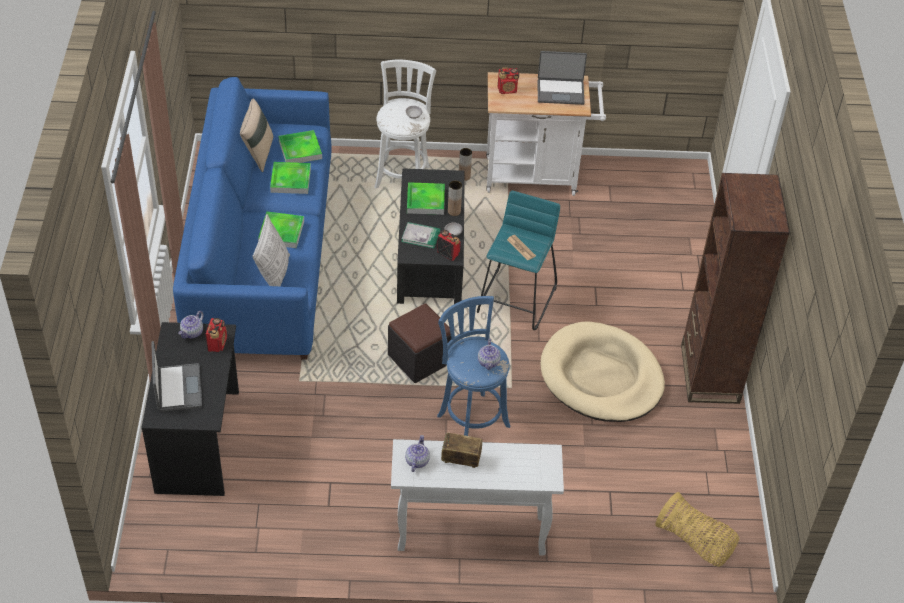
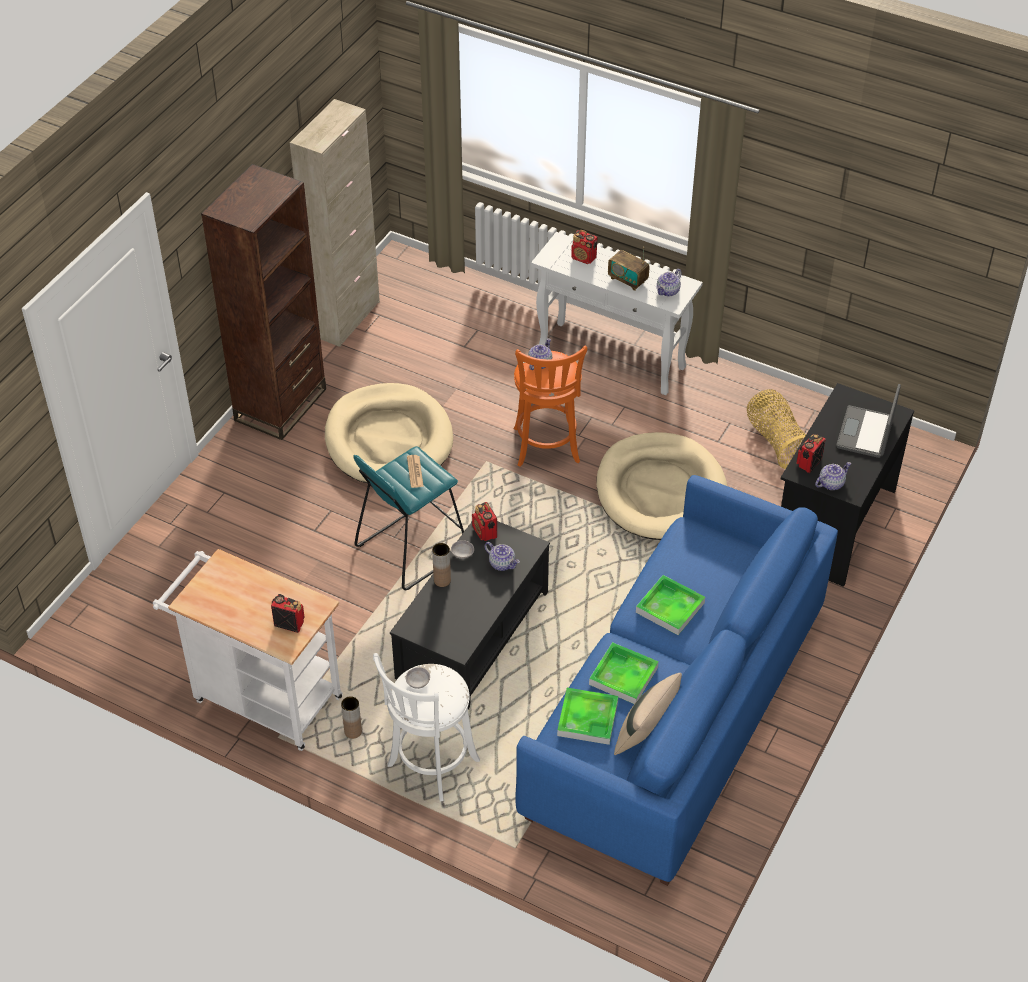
camera: 150 degrees left, 0 degrees up
pillow [253,214,290,286] -> none
black ottoman [388,303,451,383] -> none
book [401,222,440,248] -> teapot [484,542,520,571]
tray [407,182,445,215] -> none
blue stool [437,296,510,436] -> orange stool [514,346,587,467]
laptop [537,51,587,105] -> none
basket [655,492,739,567] -> basket moved to [747,389,806,469]
none -> beige cabinet [290,99,380,347]
none -> radio [571,230,597,264]
none -> beige dog bed [597,432,727,540]

